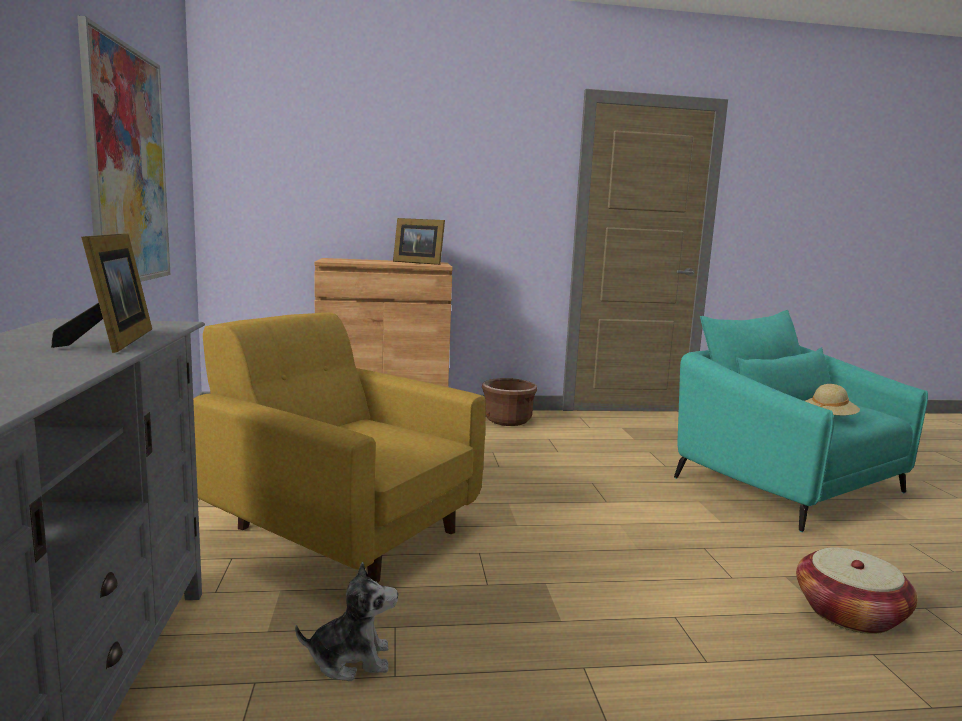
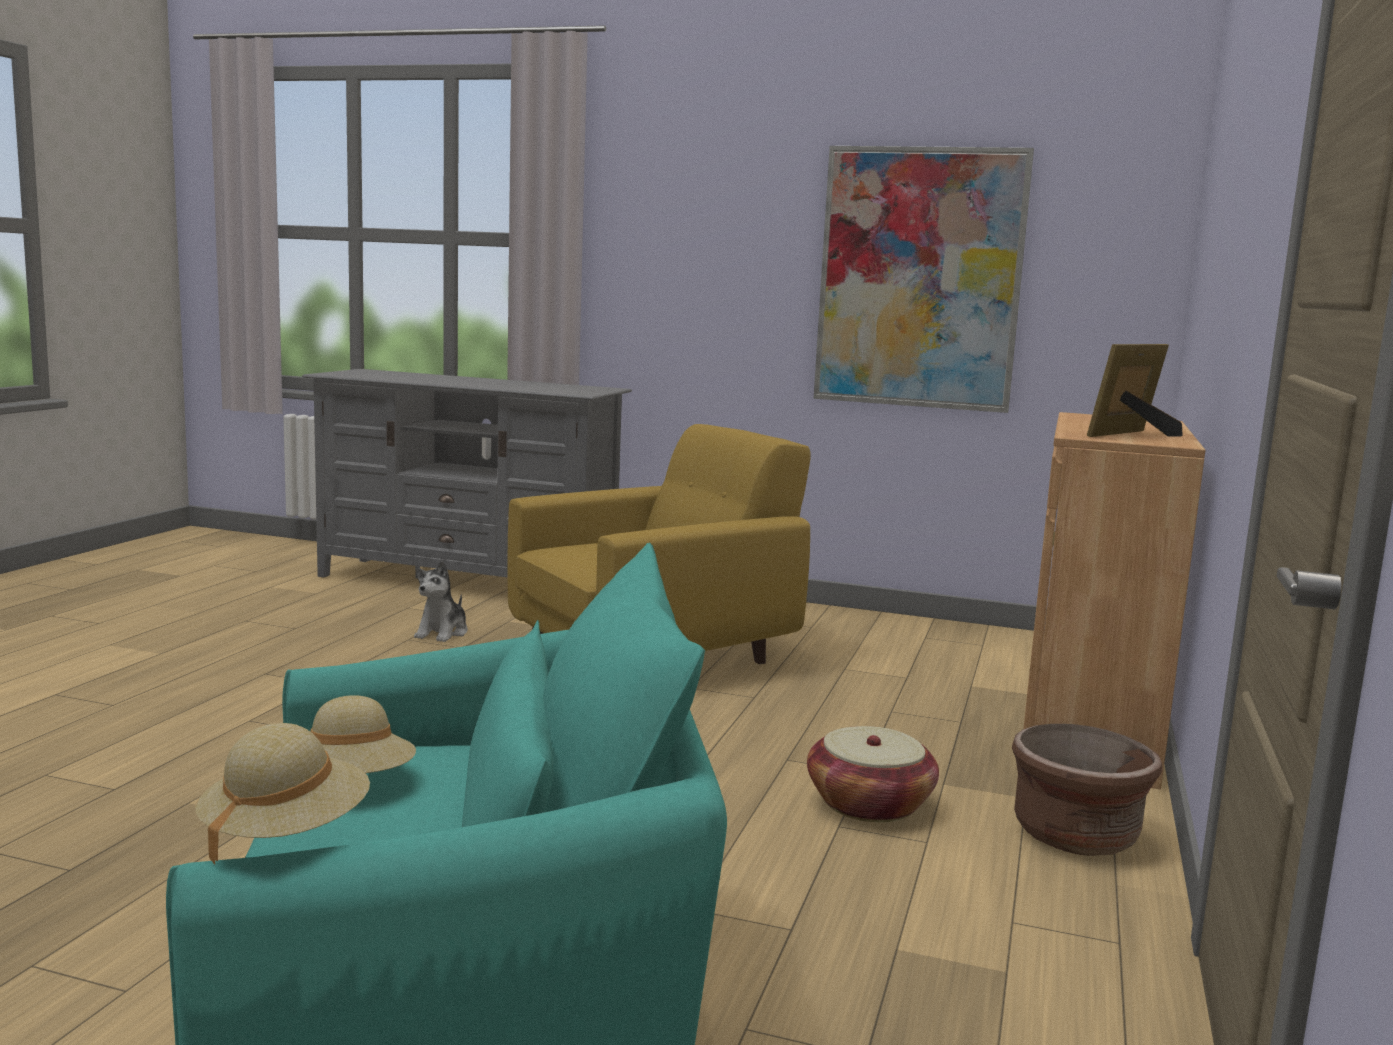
camera: 115 degrees right, 0 degrees up
picture frame [51,233,152,353] -> none
basket [796,547,917,634] -> basket moved to [807,726,939,822]
none -> beige hat [195,723,370,865]

